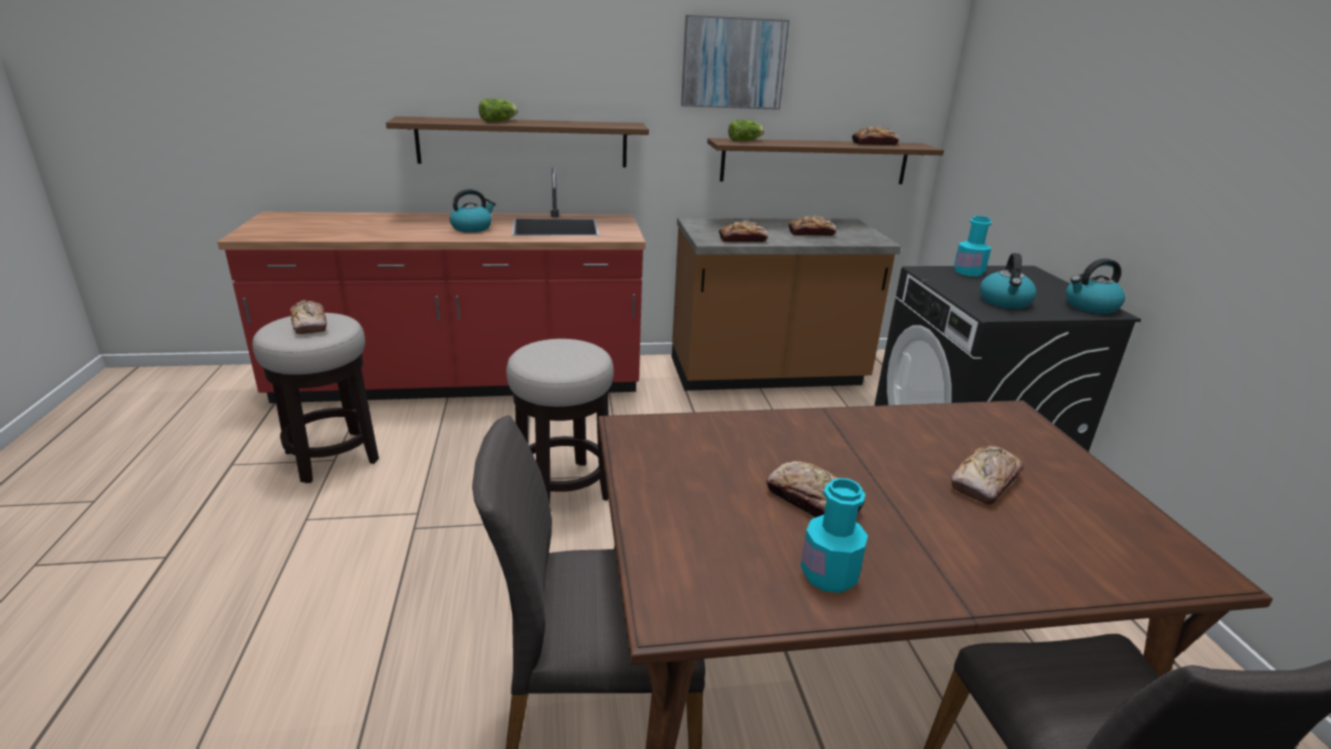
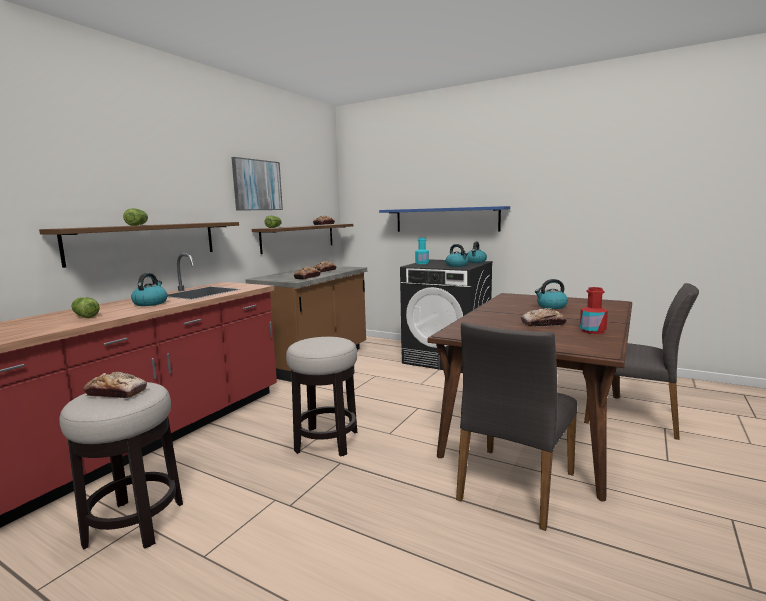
camera: 50 degrees left, 15 degrees down
turquoise bottle [801,478,868,593] -> red bottle [580,287,608,334]
bread [951,446,1024,505] -> kettle [535,279,568,309]
none -> lettuce [72,297,100,318]
none -> blue shelf [379,206,510,232]

